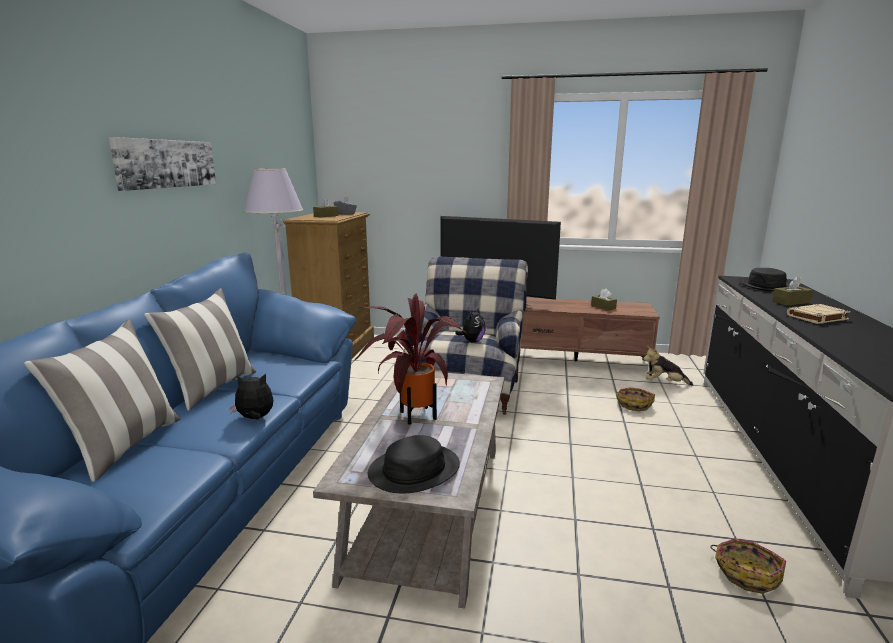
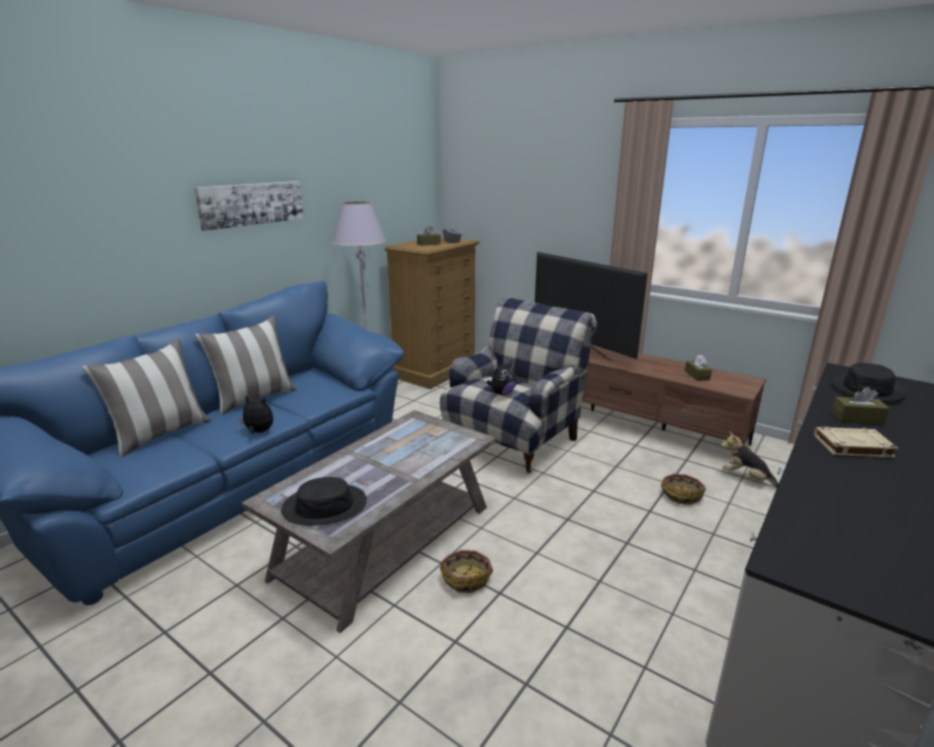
camera: 25 degrees right, 5 degrees up
potted plant [355,293,469,425] -> none
basket [710,539,786,594] -> basket moved to [440,550,493,593]

